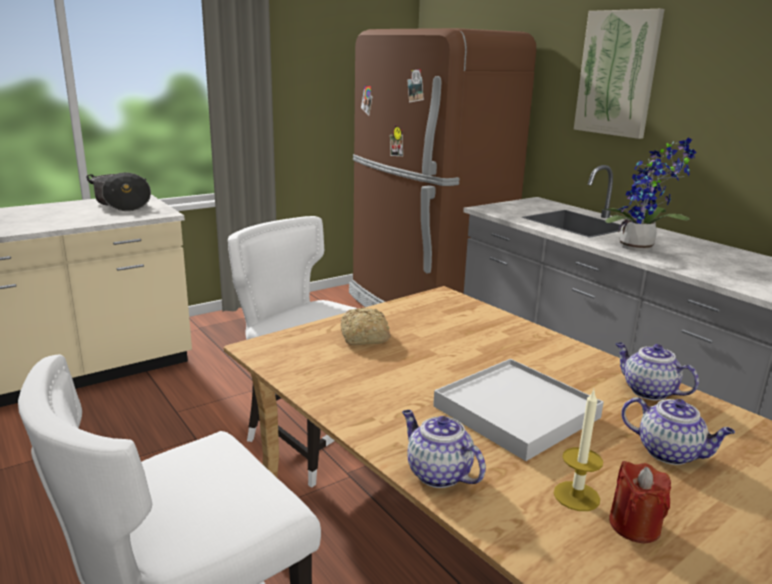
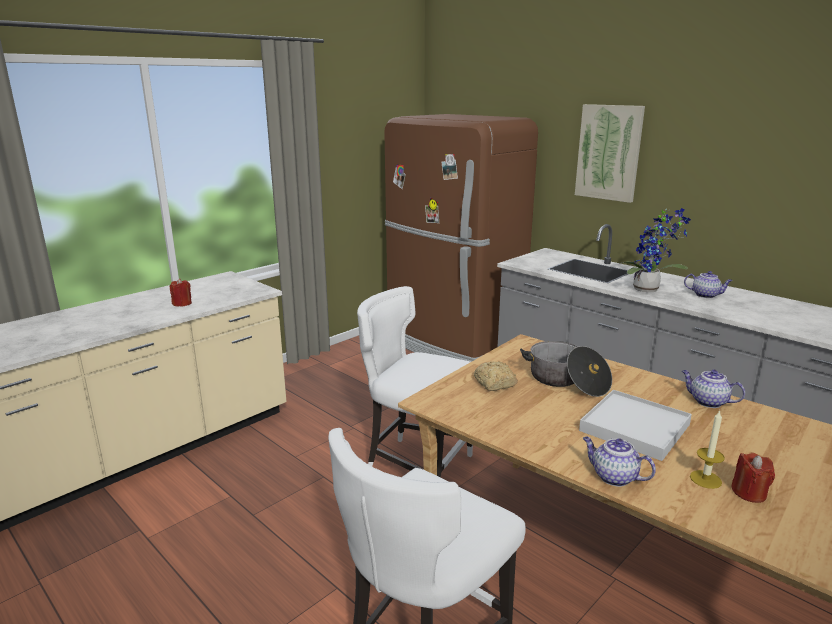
camera: 10 degrees left, 0 degrees up
cooking pot [86,172,151,211] -> cooking pot moved to [520,341,612,397]
teapot [621,397,735,465] -> teapot moved to [684,271,733,298]
none -> red candle [170,279,192,307]

